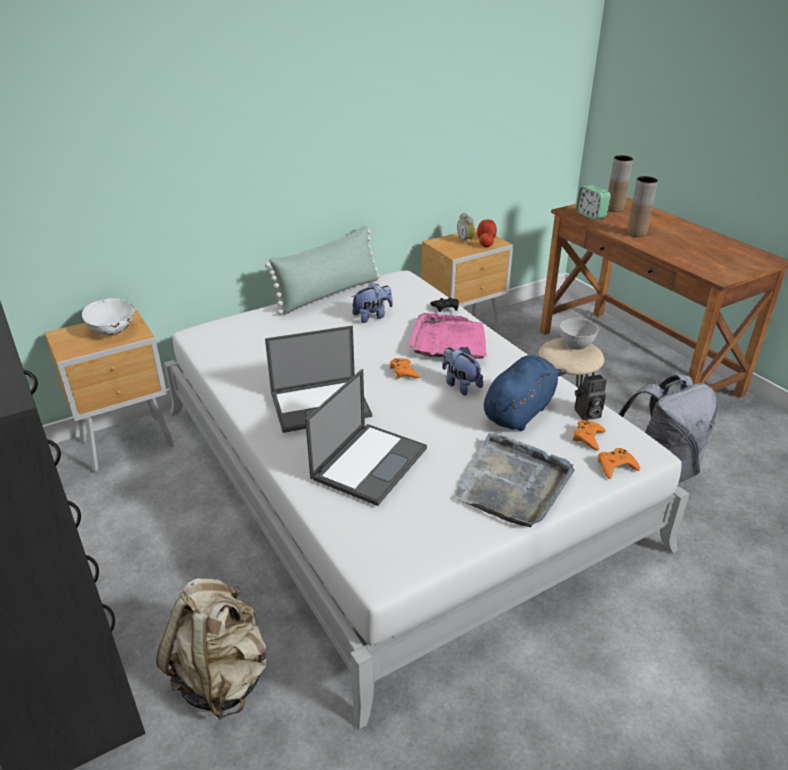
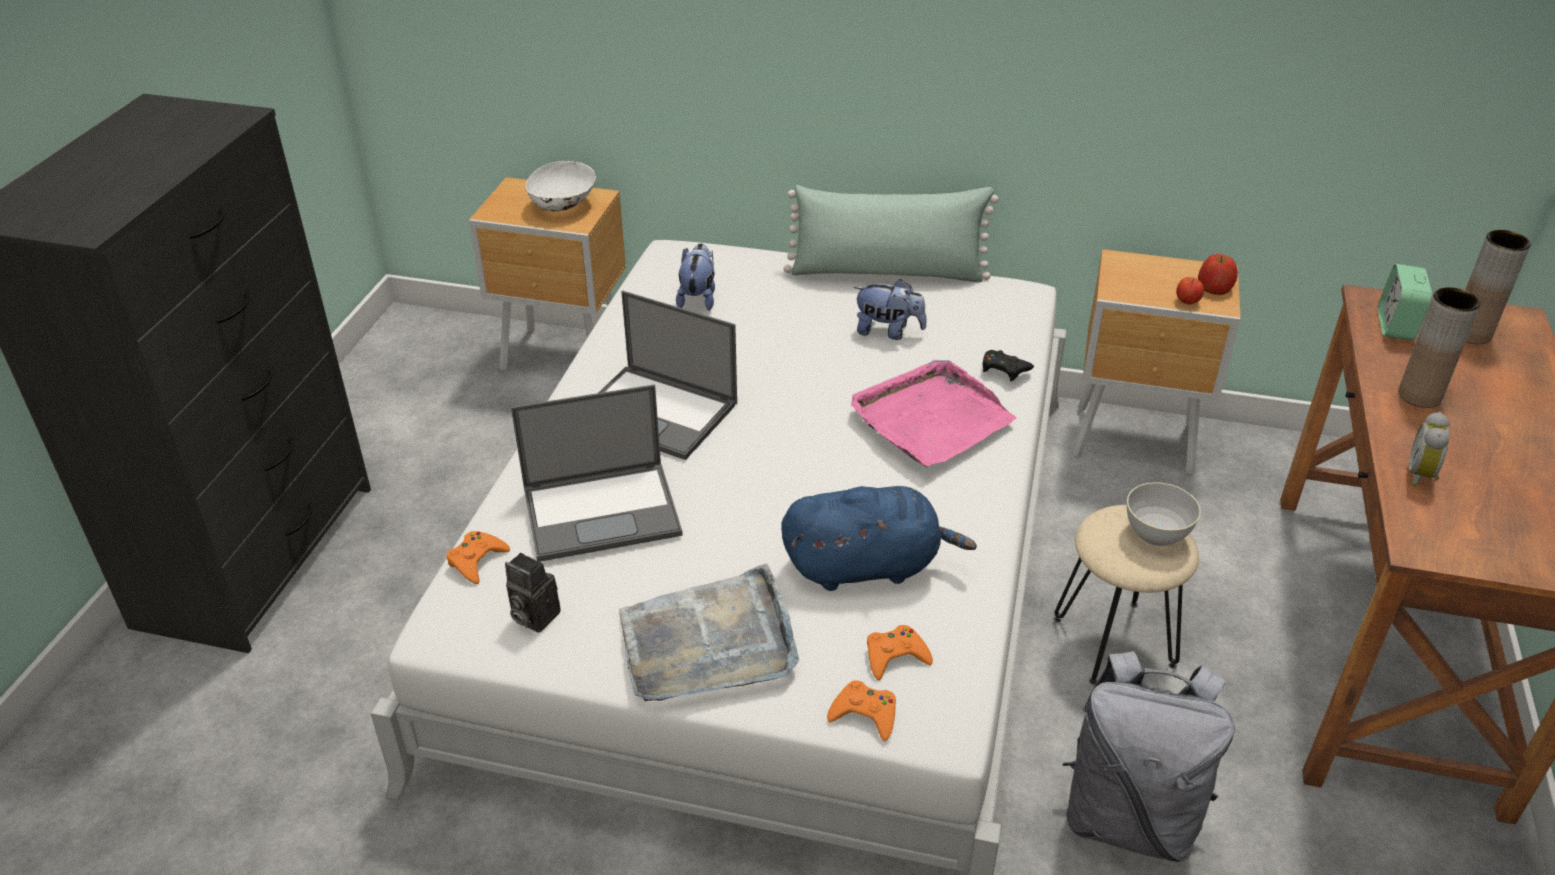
camera: 45 degrees right, 5 degrees up
beige backpack [156,578,267,720] -> none
orange game controller [390,358,421,379] -> orange game controller moved to [446,531,510,584]
plush toy [442,347,483,396] -> plush toy moved to [676,243,715,311]
alarm clock [457,213,475,245] -> alarm clock moved to [1409,412,1449,487]
camera [575,374,607,420] -> camera moved to [505,553,561,633]

